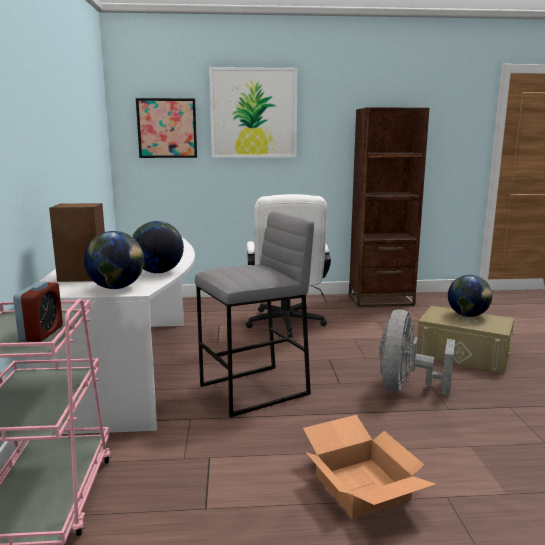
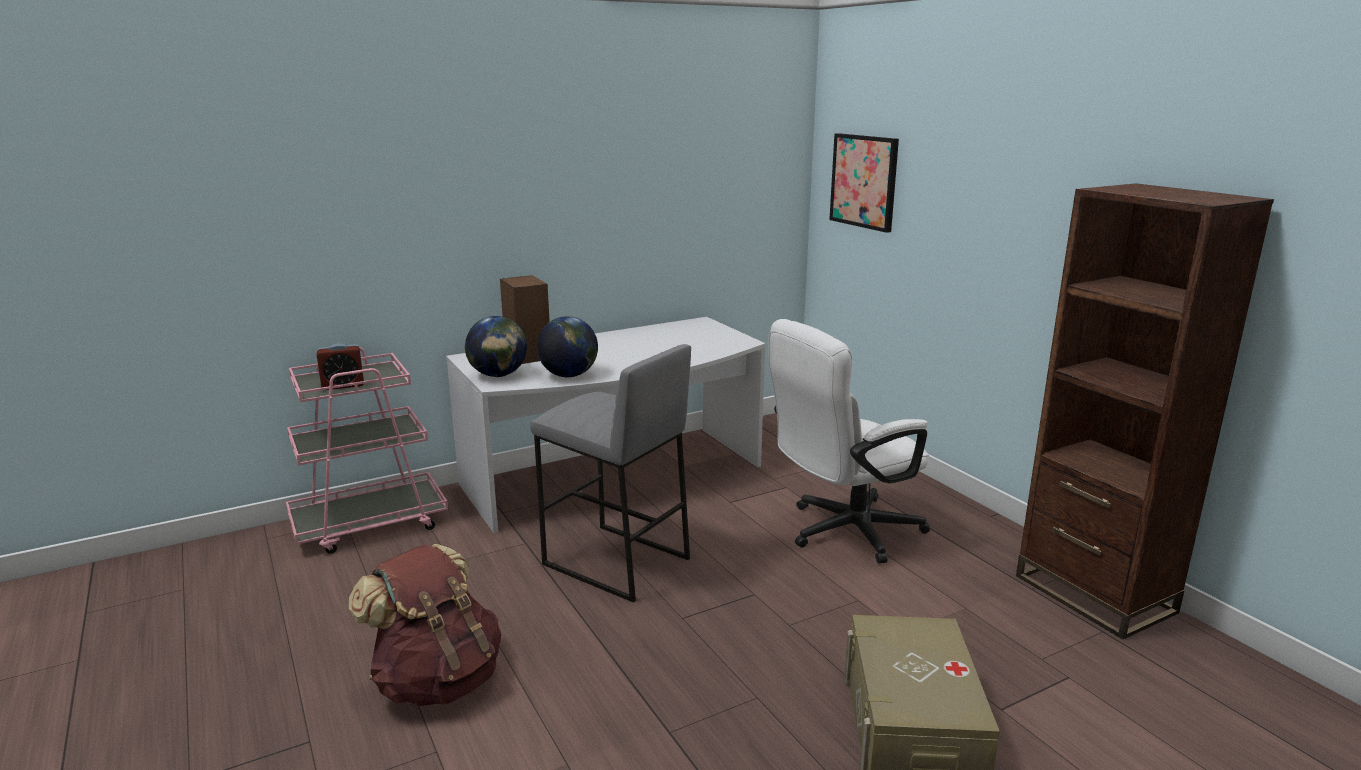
camera: 65 degrees right, 5 degrees up
picture [209,67,298,158] -> none
cardboard box [303,415,436,518] -> brown backpack [348,544,501,706]
grey fan [379,309,455,395] -> none
globe [448,275,493,317] -> none

